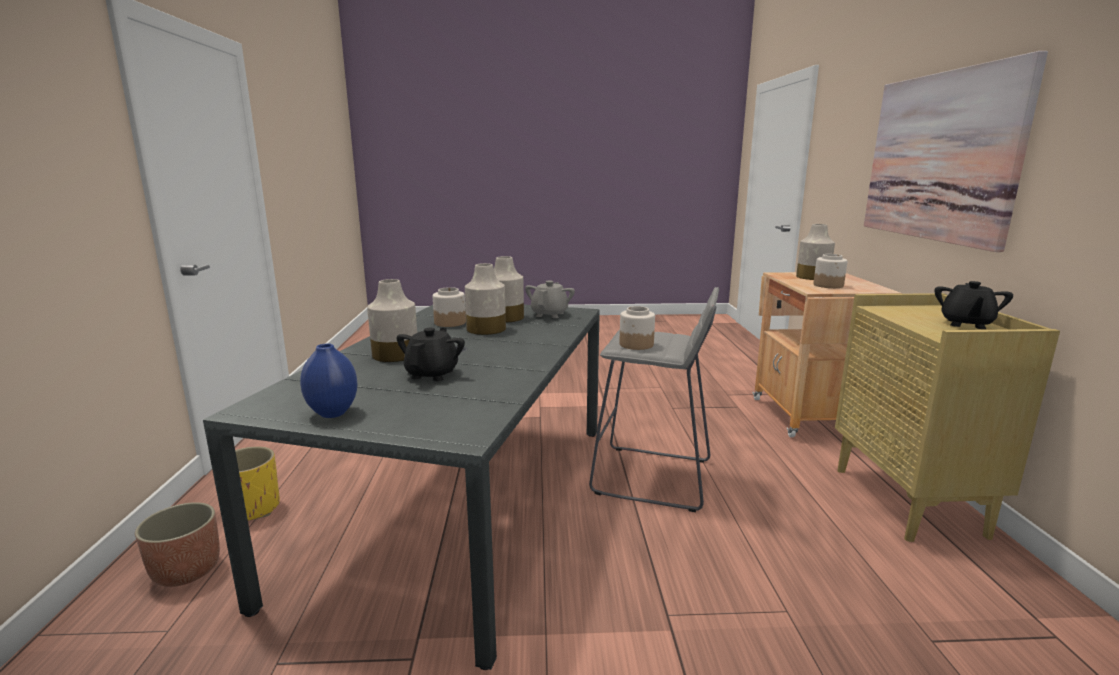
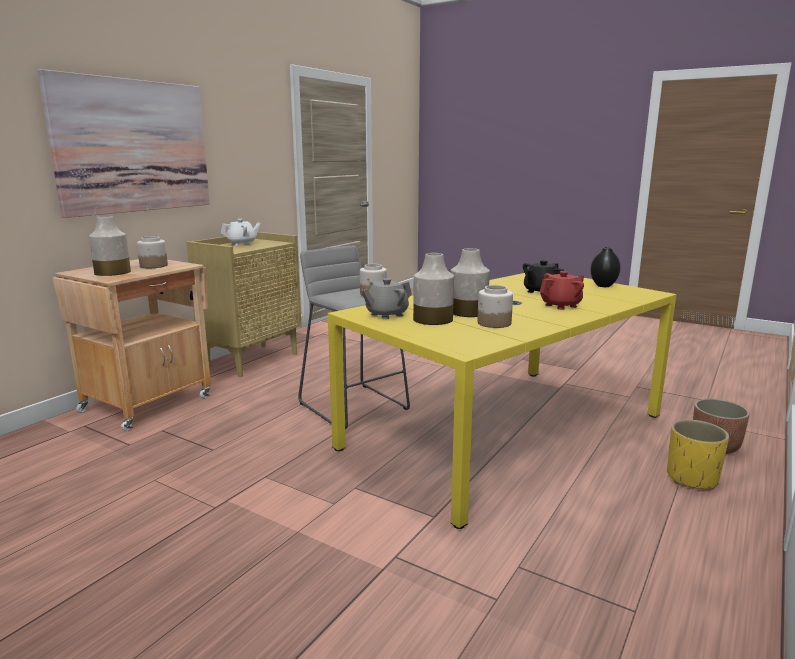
camera: 145 degrees left, 0 degrees up
grey dining table [203,305,600,670] -> yellow dining table [328,273,676,529]
blue vase [300,343,357,418] -> black vase [590,247,621,287]
beige vase [367,279,417,362] -> red teapot [540,271,584,310]
black teapot [935,281,1013,329] -> white teapot [221,219,260,246]

